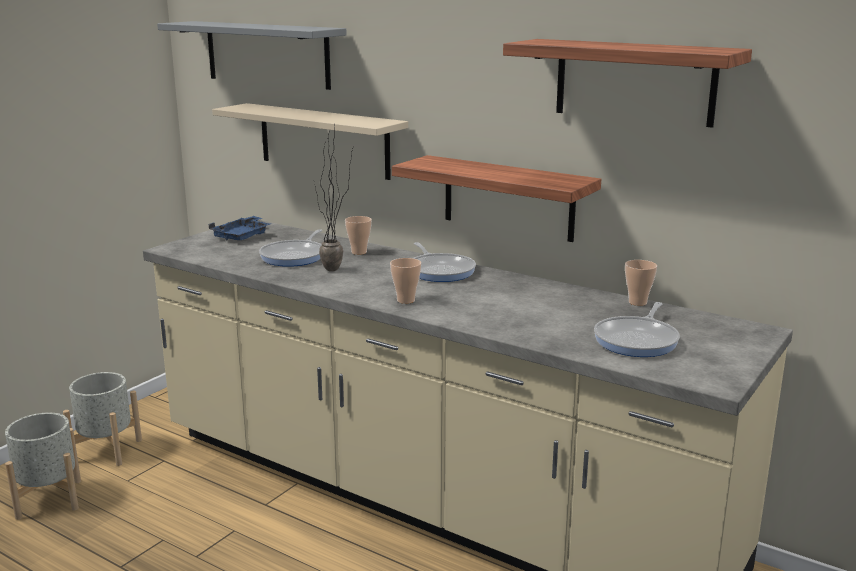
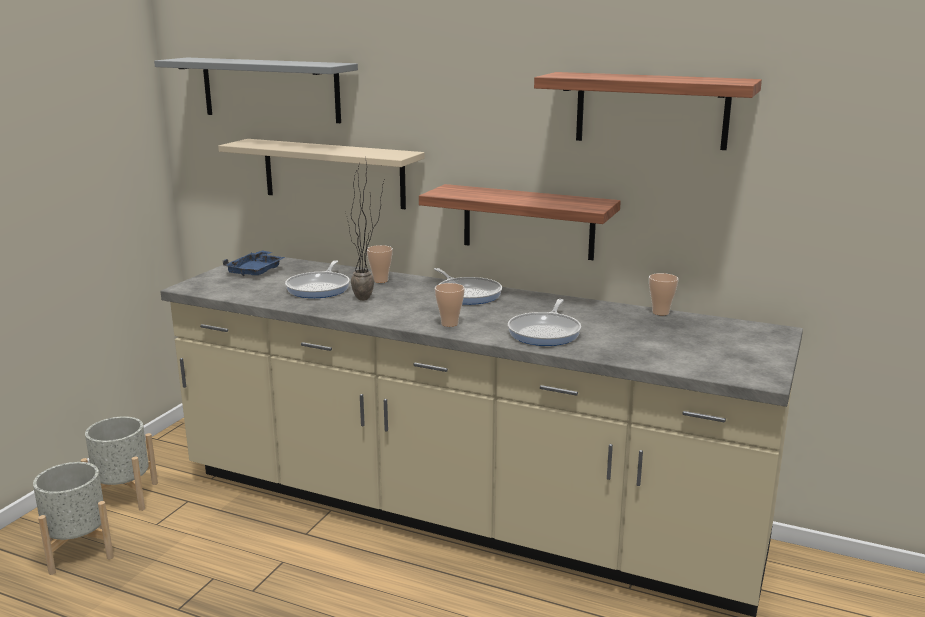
camera: 10 degrees left, 0 degrees up
frying pan [594,302,680,357] -> frying pan moved to [508,299,581,346]

